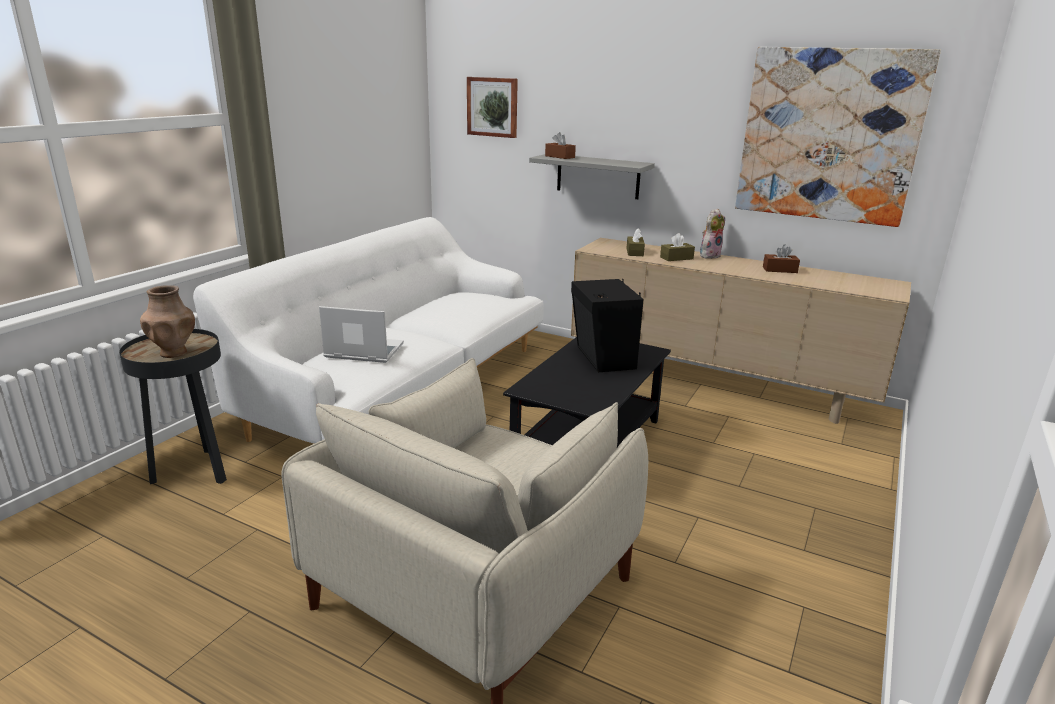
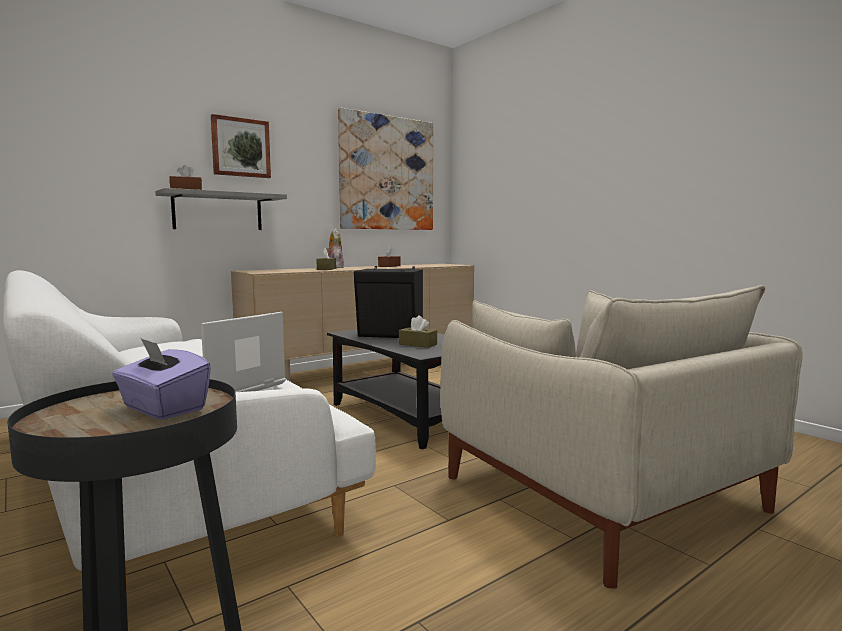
camera: 65 degrees left, 15 degrees down
brown vase [140,285,195,358] -> purple tissue box [112,338,211,420]
picture [467,77,518,138] -> picture moved to [211,114,271,178]
brown tissue box [627,228,645,256] -> brown tissue box moved to [399,315,437,348]

